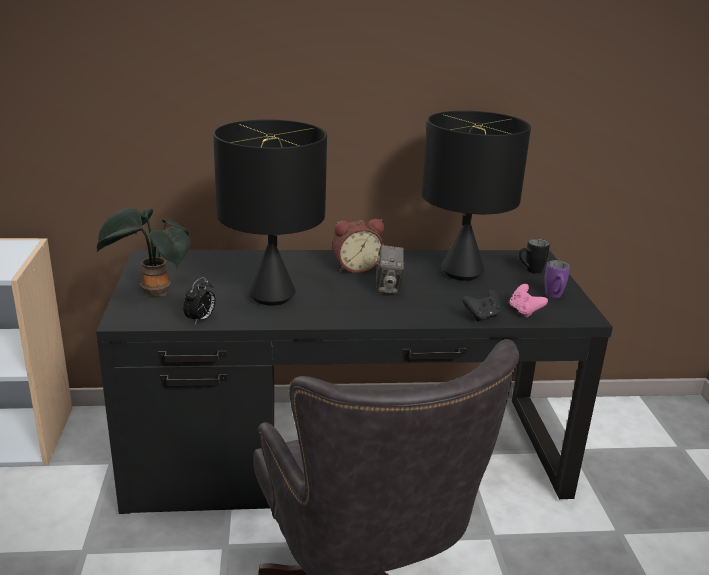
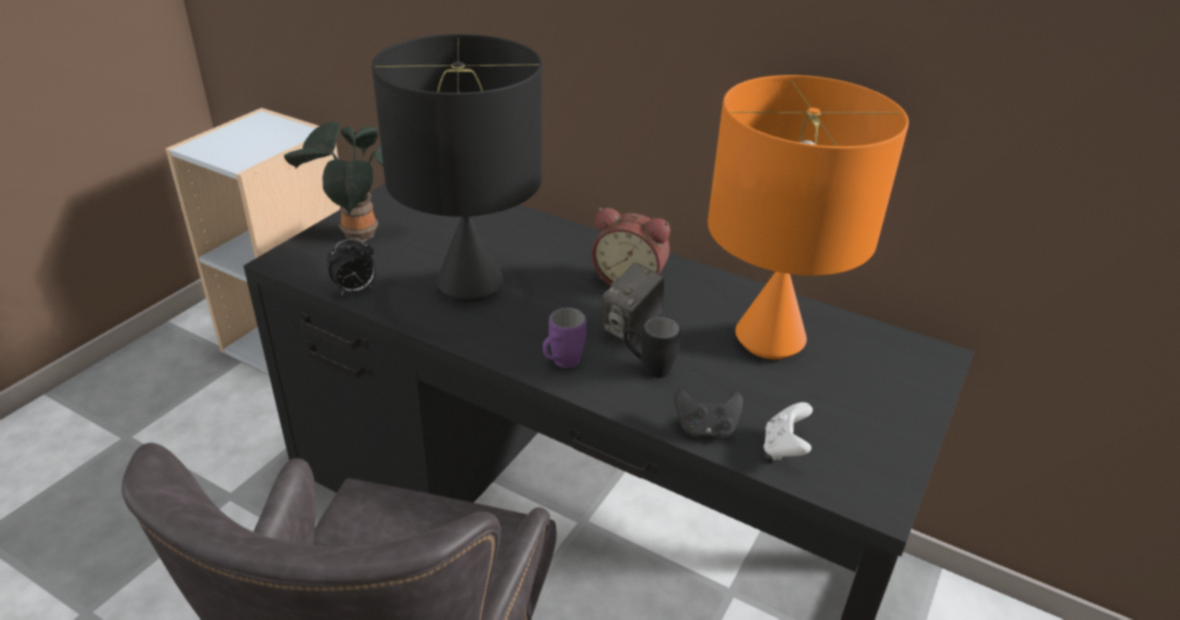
camera: 35 degrees right, 10 degrees up
black table lamp [422,111,531,281] -> orange table lamp [708,75,909,359]
pink game controller [509,284,548,317] -> white game controller [764,402,813,460]
black mug [519,239,550,274] -> black mug moved to [623,317,681,378]
purple mug [545,260,570,298] -> purple mug moved to [543,308,587,368]

